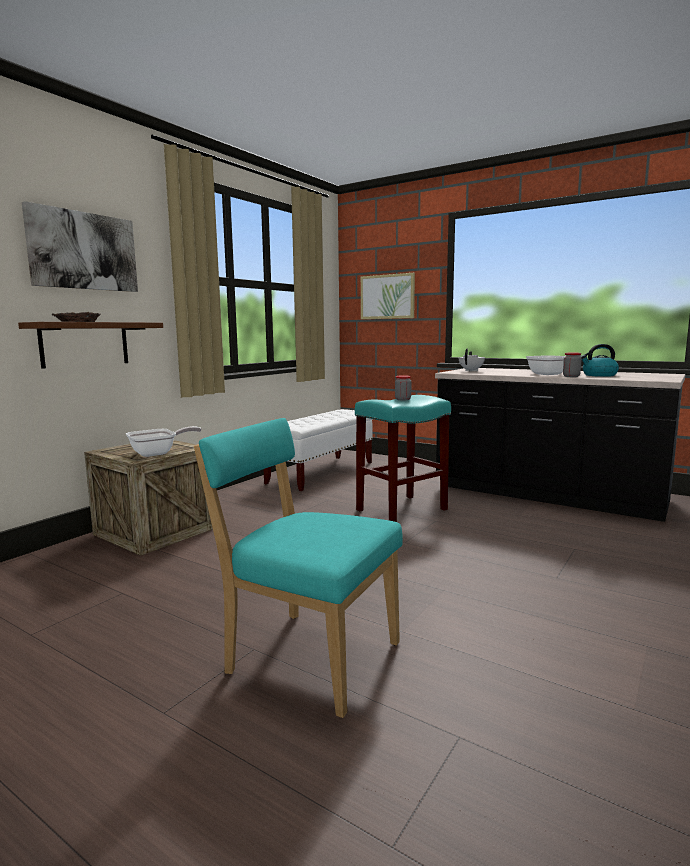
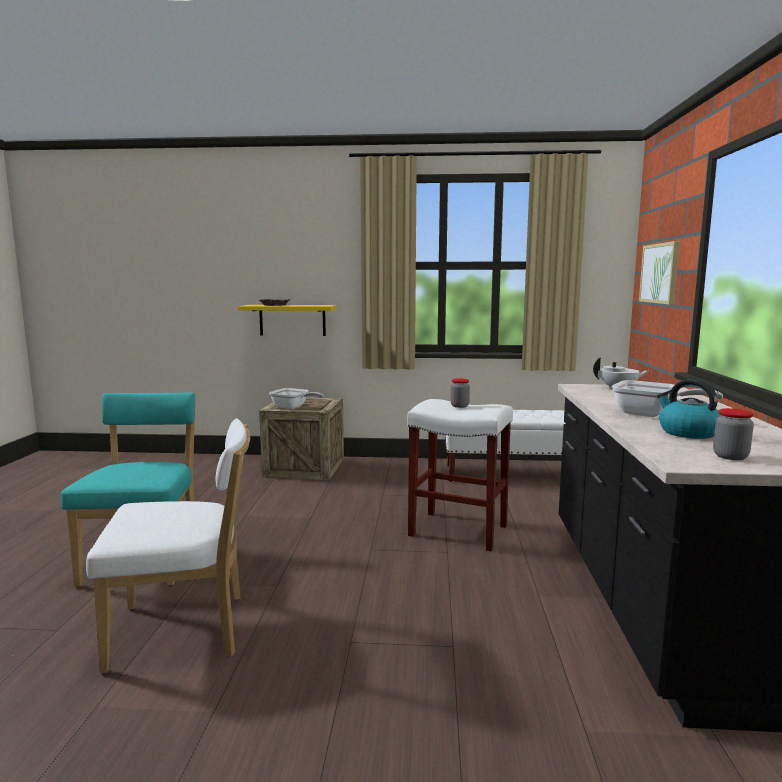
camera: 60 degrees right, 0 degrees up
brown shelf [18,322,163,369] -> yellow shelf [238,305,337,336]
picture [22,201,138,292] -> none
turquoise stool [355,395,451,522] -> white stool [407,399,513,551]
jar [563,352,582,377] -> jar moved to [713,408,754,460]
none -> white chair [86,418,250,673]

